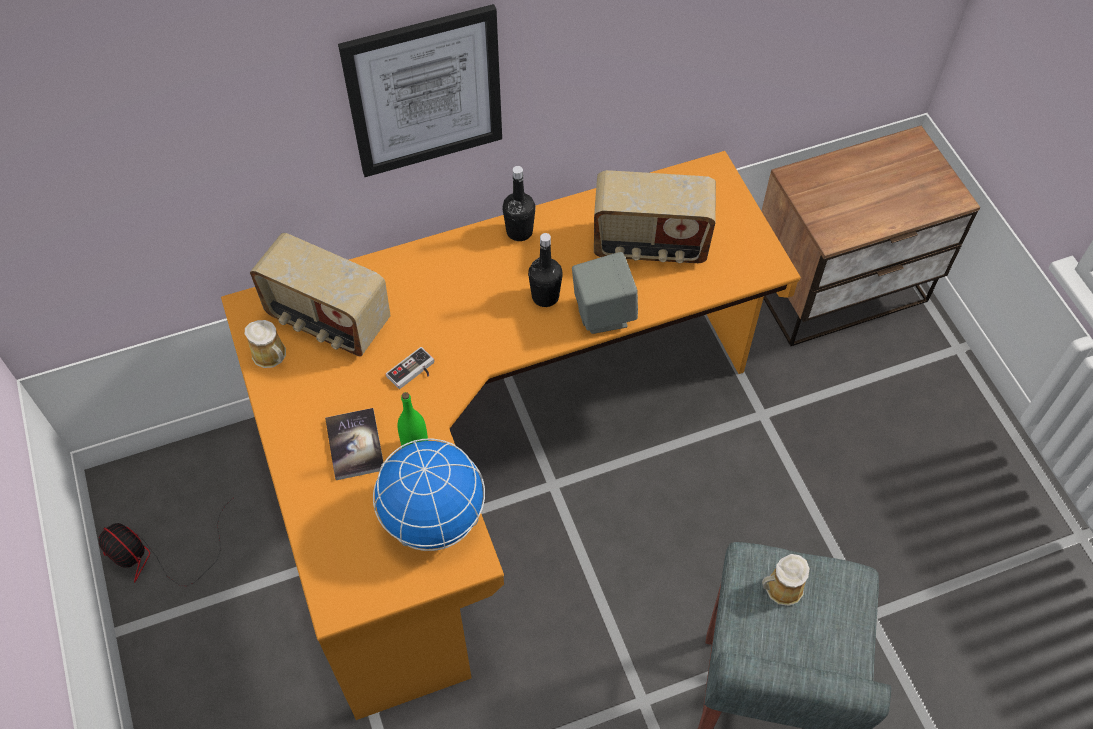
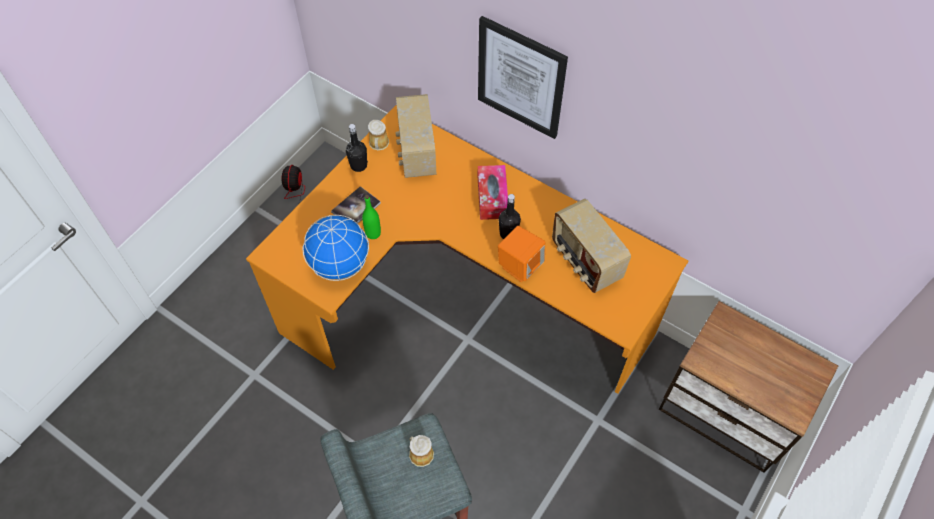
camera: 55 degrees right, 0 degrees up
game controller [386,347,434,389] -> none
black bottle [502,166,535,241] -> black bottle moved to [346,124,368,172]
grey speaker [572,252,638,334] -> orange speaker [498,226,545,282]
none -> tissue box [478,165,508,220]

